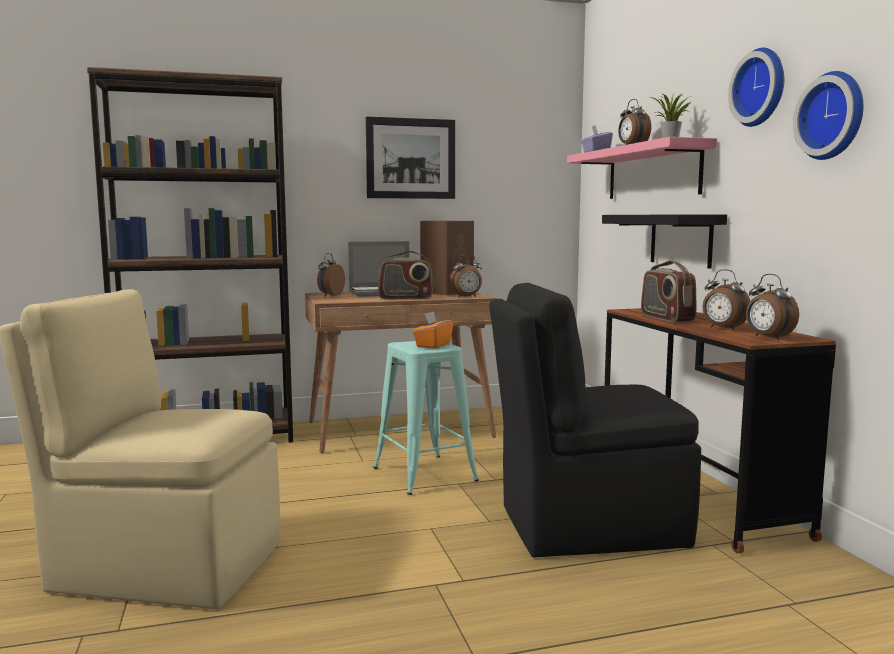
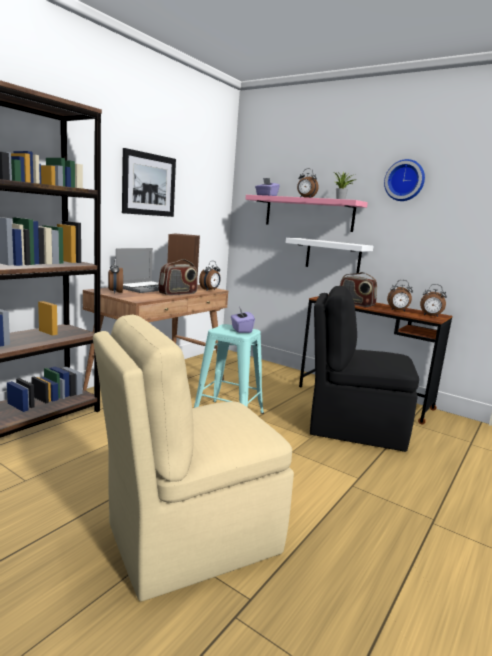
camera: 40 degrees left, 5 degrees up
orange tissue box [413,311,453,349] -> purple tissue box [231,307,255,333]
black chair [489,283,701,558] -> black chair turned 60 degrees clockwise [310,286,419,452]
black shelf [602,214,727,269] -> white shelf [286,238,374,273]
wall clock [793,71,863,160] -> none

